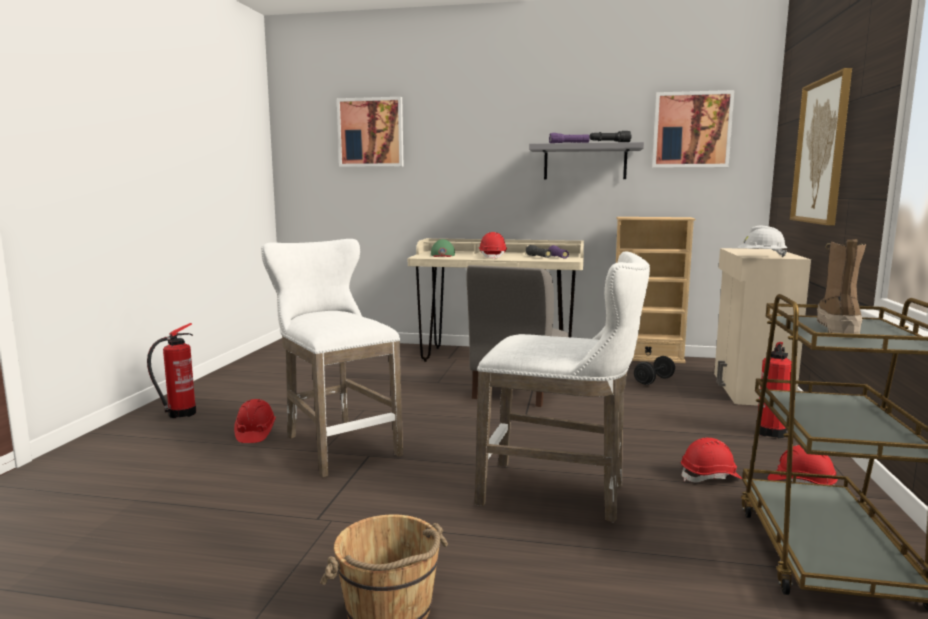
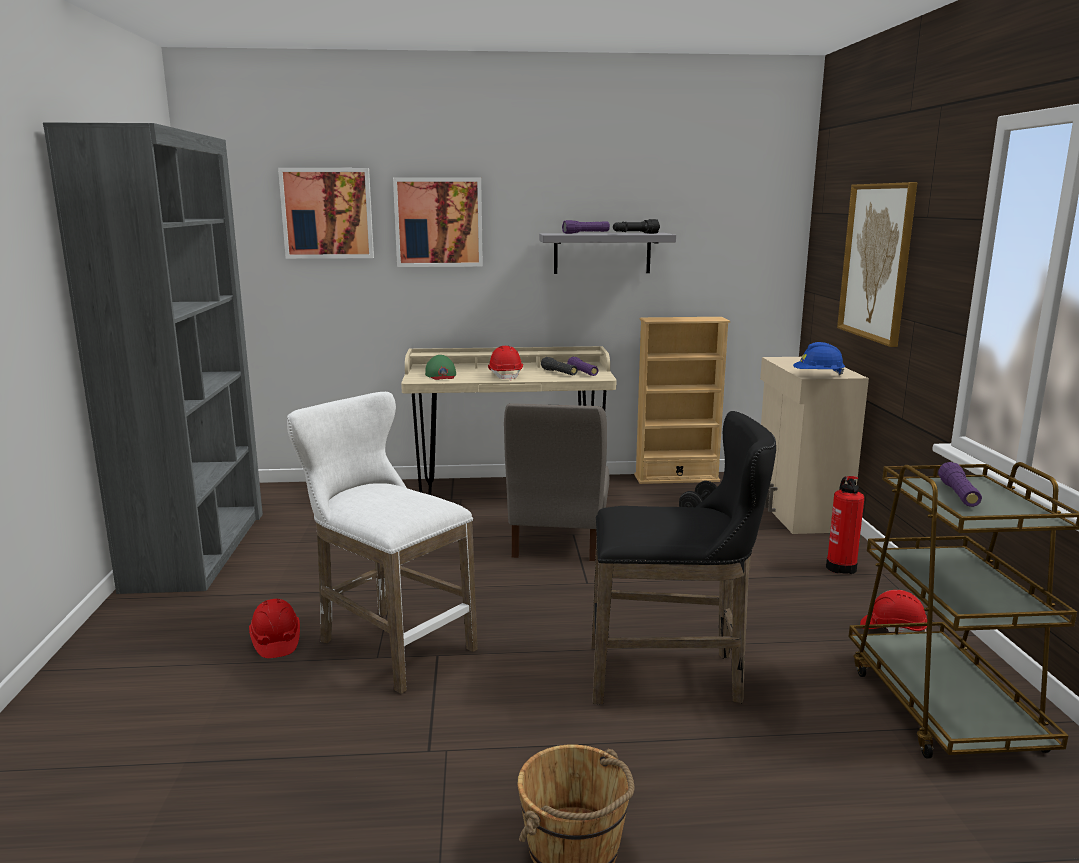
camera: 15 degrees left, 5 degrees up
fire extinguisher [147,323,196,418] -> none
white stool [475,251,650,523] -> black stool [591,411,776,704]
picture [652,90,735,168] -> picture moved to [393,177,483,267]
red hard hat [681,438,742,482] -> none
white hard hat [737,226,787,257] -> blue hard hat [793,342,845,376]
boot [817,239,866,334] -> purple flashlight [938,462,982,507]
none -> grey bookcase [43,122,263,594]

